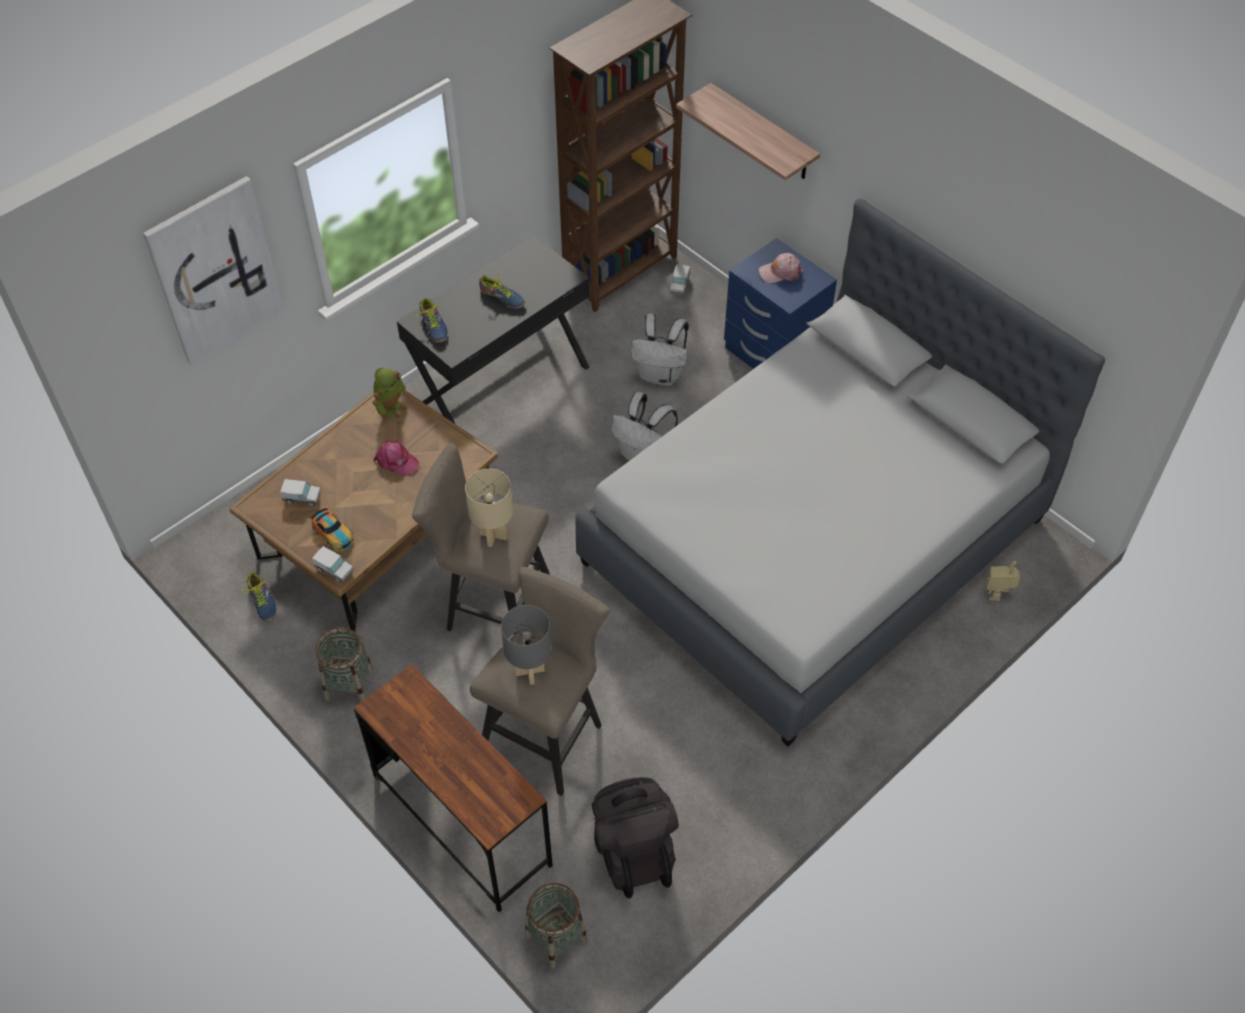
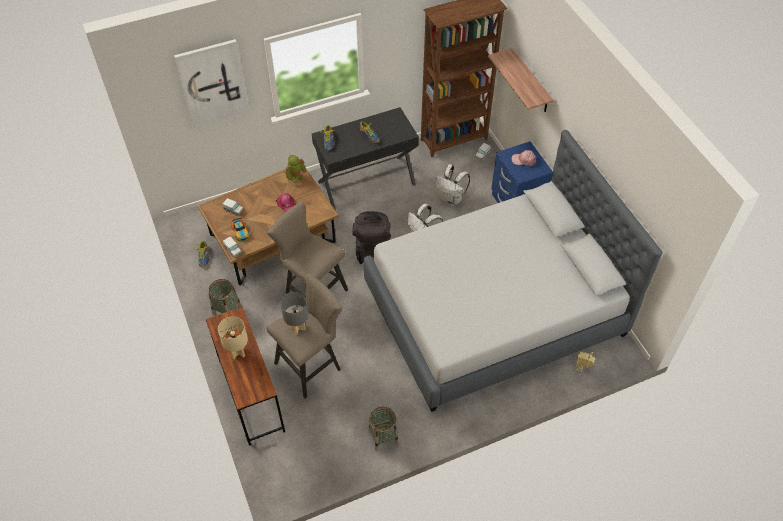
camera: 20 degrees right, 0 degrees up
beige table lamp [465,468,513,547] -> beige table lamp moved to [218,317,248,359]
basket [525,883,588,969] -> basket moved to [369,407,398,451]
black backpack [592,777,679,898] -> black backpack moved to [352,211,391,264]

